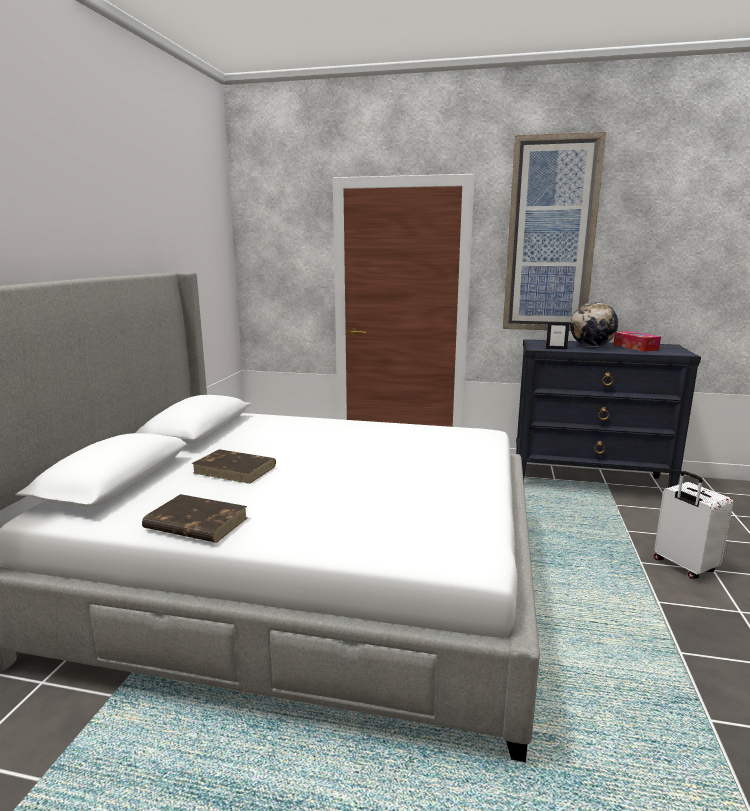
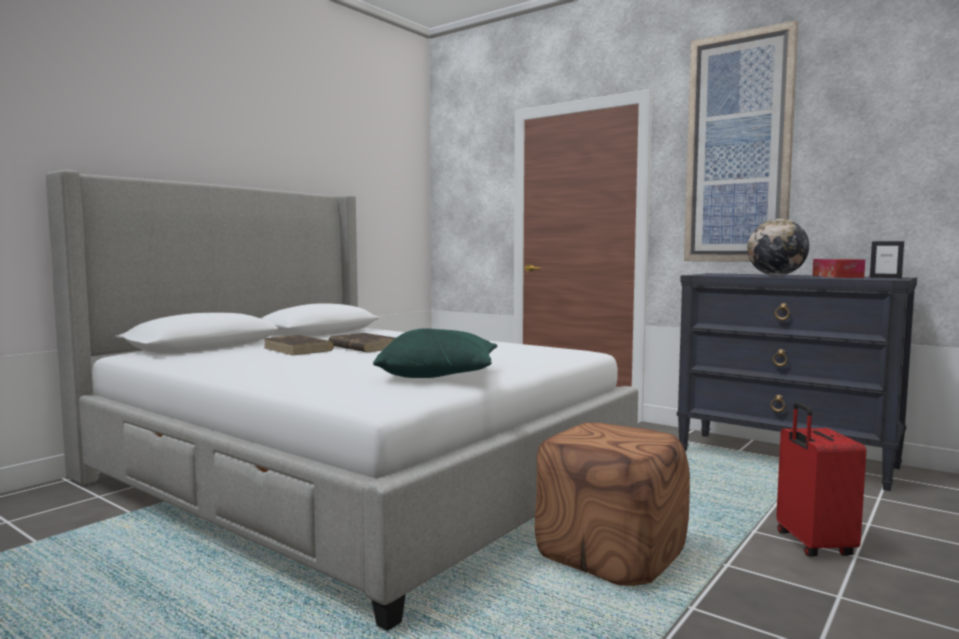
camera: 25 degrees right, 10 degrees down
brown book [142,494,248,543] -> brown book moved to [328,333,395,352]
picture frame [546,322,570,350] -> picture frame moved to [870,241,904,278]
white suitcase [654,471,733,579] -> red suitcase [776,402,866,557]
none -> green pillow [373,328,497,378]
none -> brown ottoman [535,423,690,586]

